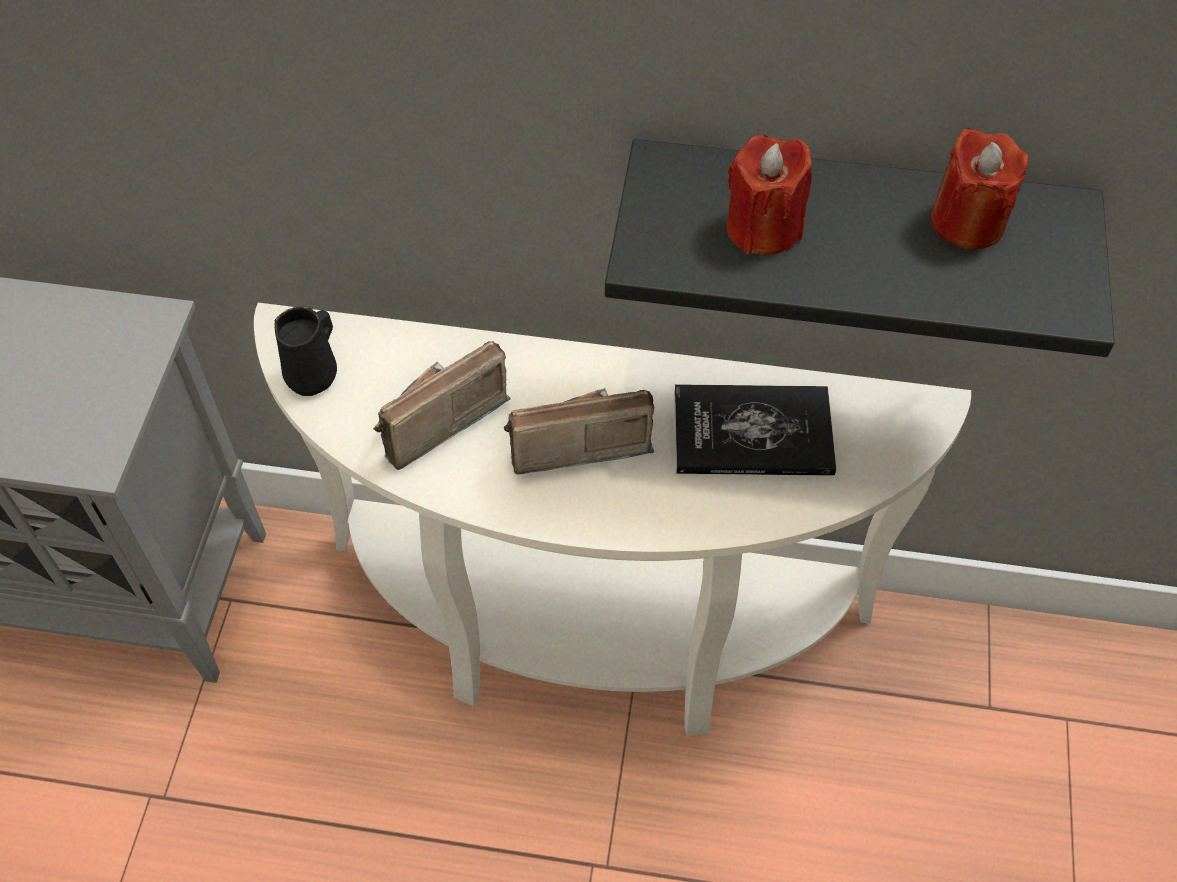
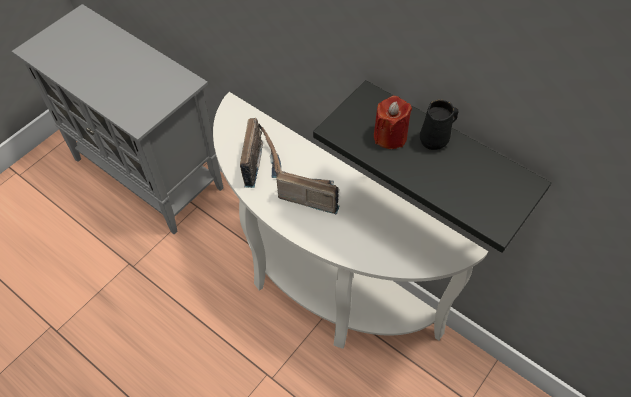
camera: 30 degrees right, 0 degrees up
black mug [275,307,337,396] -> black mug moved to [420,100,458,150]
radio [373,341,510,470] -> radio turned 105 degrees clockwise [240,118,282,188]
book [674,384,836,476] -> none
red candle [931,128,1029,250] -> none

